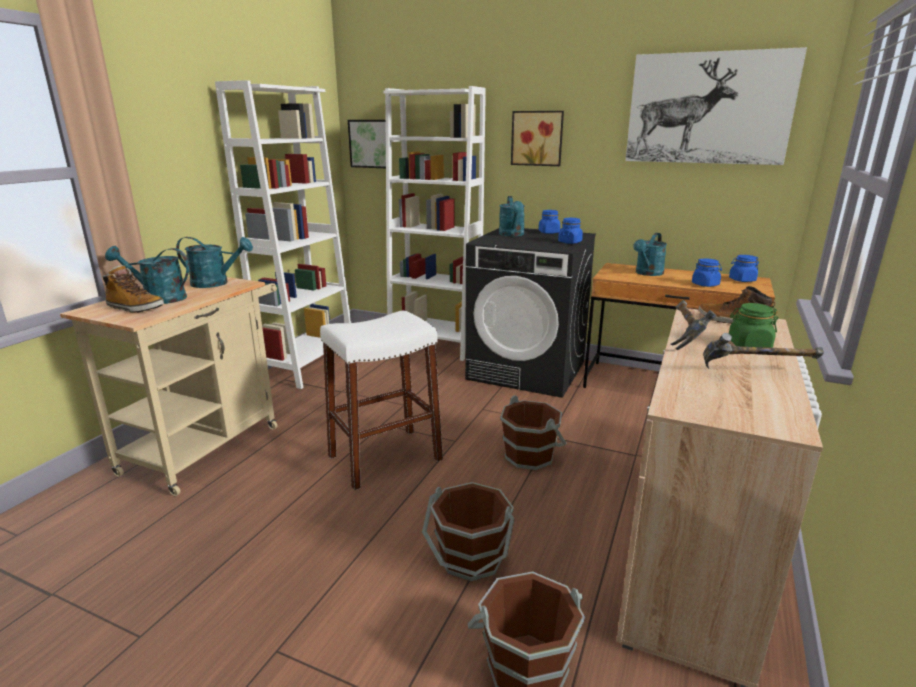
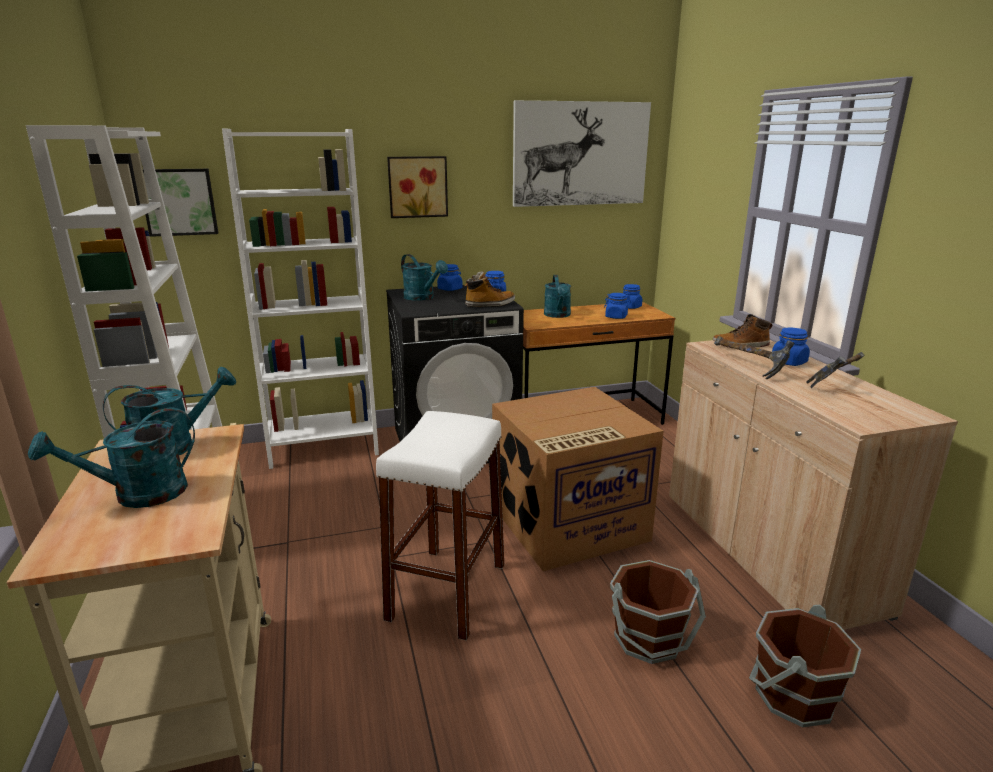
camera: 40 degrees left, 0 degrees up
boot [103,265,164,313] -> boot moved to [464,271,515,307]
brown bucket [500,395,567,470] -> cardboard box [492,387,664,571]
green jar [729,303,778,348] -> blue jar [772,328,810,366]

